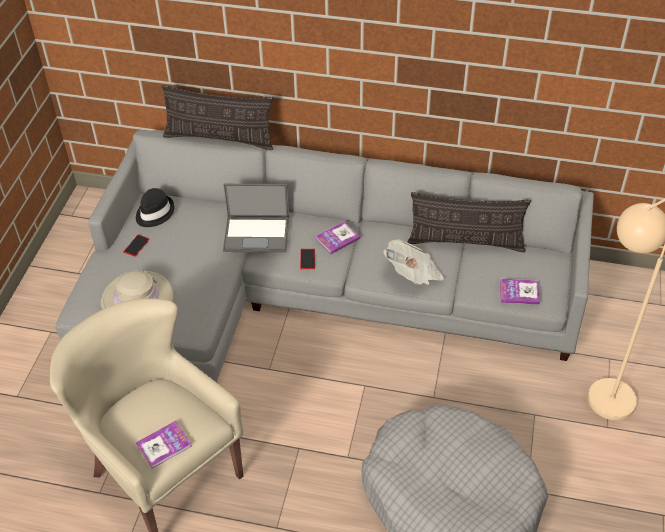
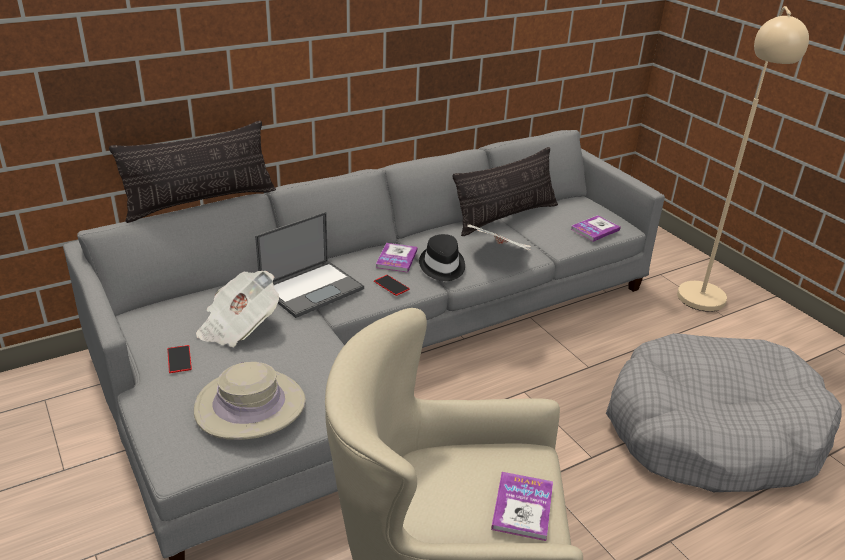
camera: 45 degrees left, 15 degrees down
black hat [136,188,174,227] -> black hat moved to [419,234,465,281]
none -> newspaper [196,271,279,347]

